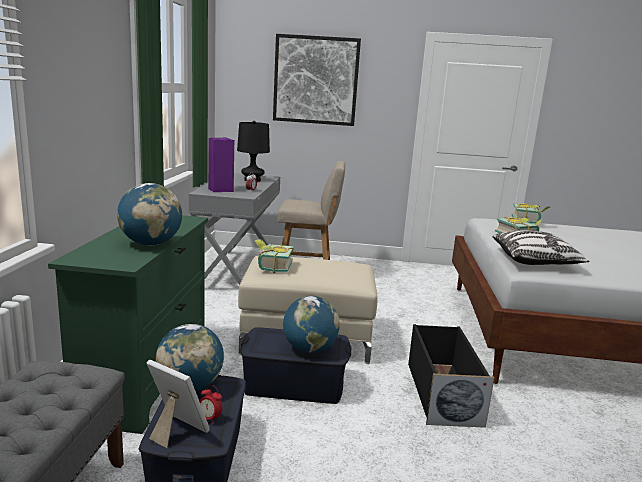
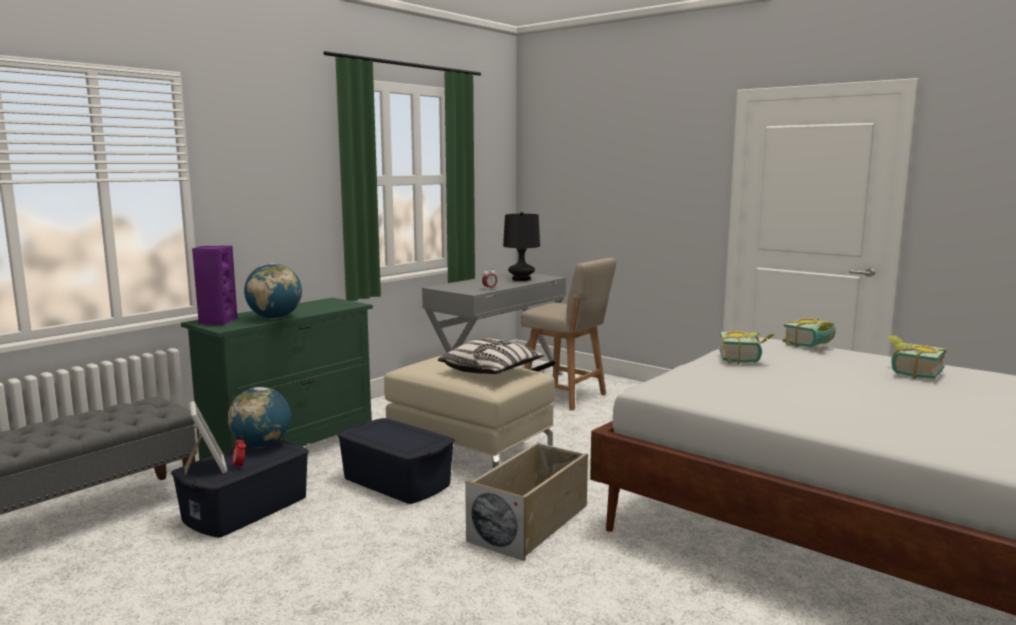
camera: 35 degrees right, 5 degrees down
purple speaker [209,138,234,192] -> purple speaker moved to [192,246,238,325]
book [255,239,294,273] -> book moved to [888,335,946,379]
picture [273,34,361,126] -> none
globe [283,296,340,353] -> none
black storage box [408,324,494,428] -> beige storage box [465,442,588,561]
pillow [493,230,589,265] -> pillow moved to [438,338,544,374]

